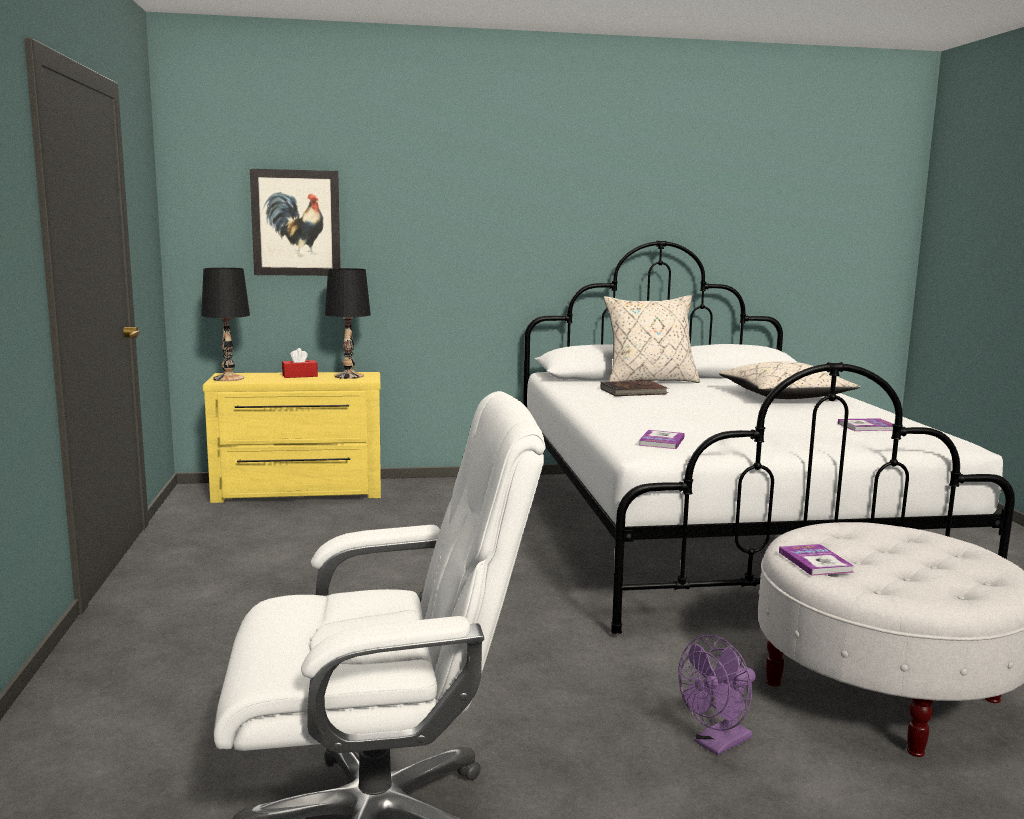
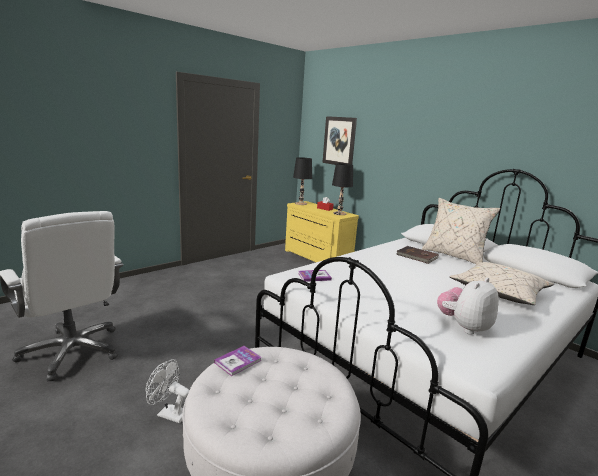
camera: 55 degrees right, 5 degrees up
purple fan [678,635,756,755] -> white fan [145,359,189,423]
book [838,418,893,431] -> plush toy [437,278,499,335]

